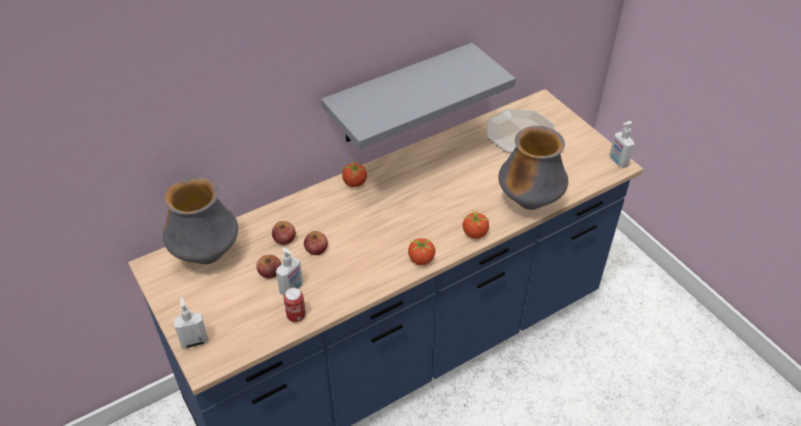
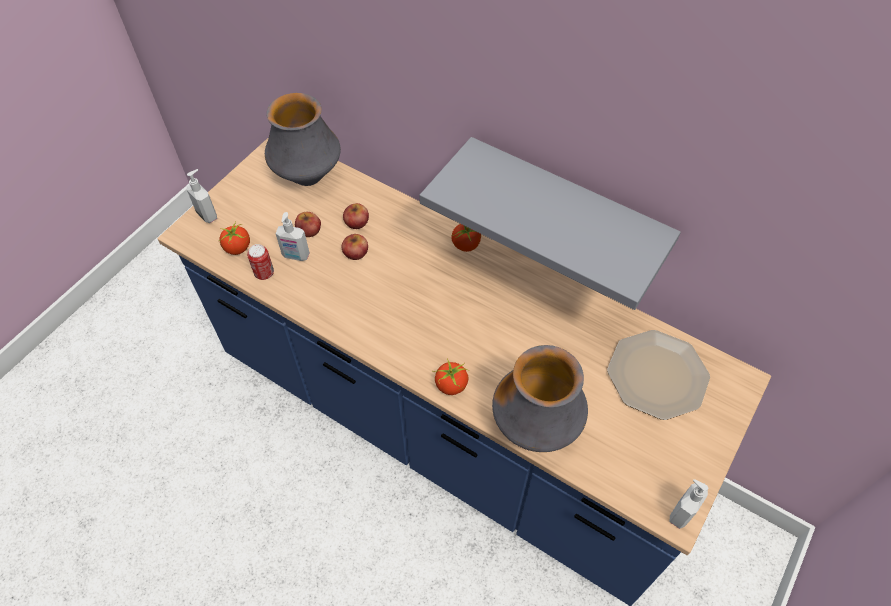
camera: 65 degrees right, 10 degrees up
tomato [408,237,436,265] -> tomato moved to [219,221,250,255]

